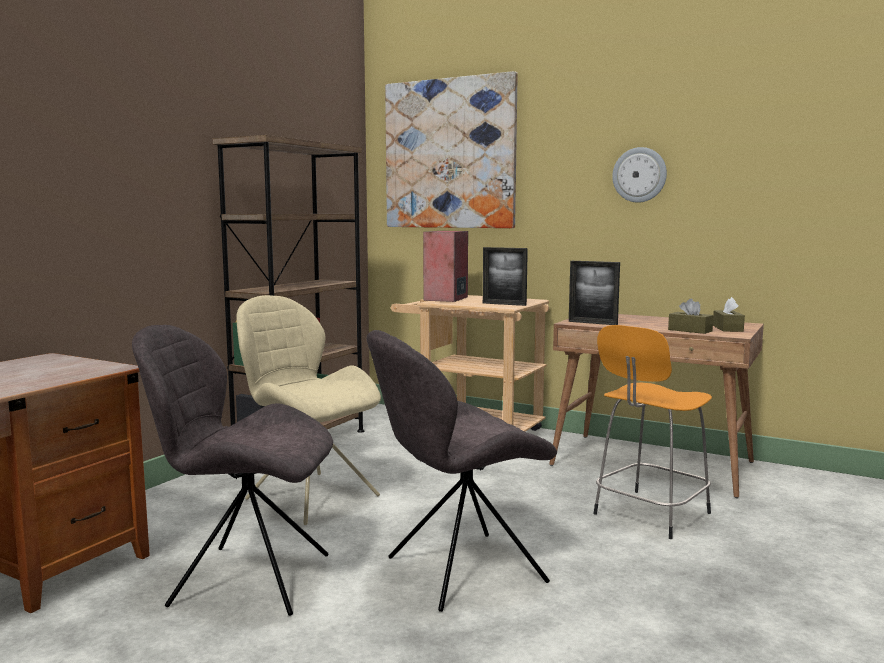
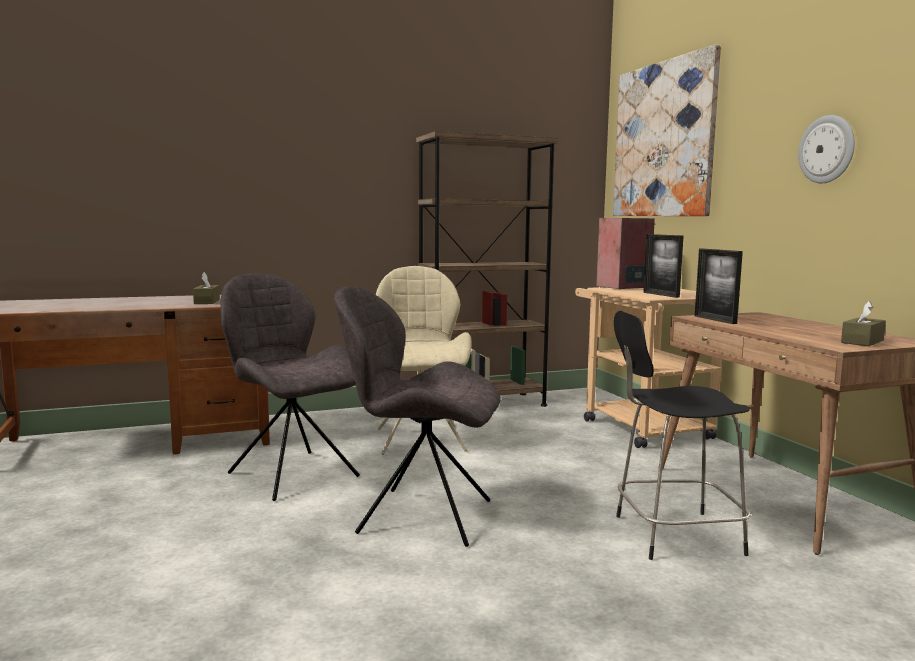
camera: 40 degrees right, 0 degrees up
orange stool [593,325,712,539] -> black stool [614,311,751,560]
brown tissue box [668,299,713,334] -> brown tissue box moved to [193,272,220,304]

